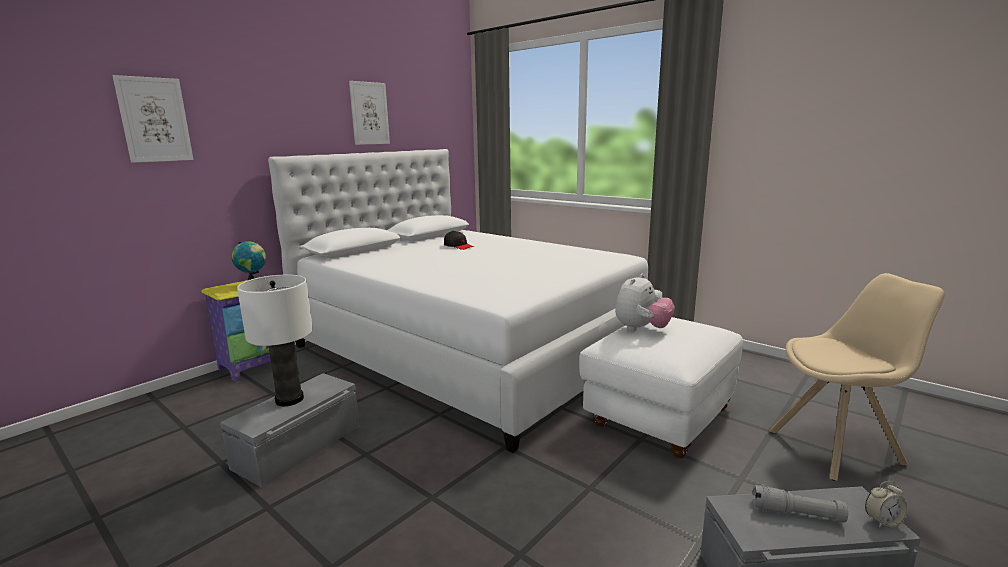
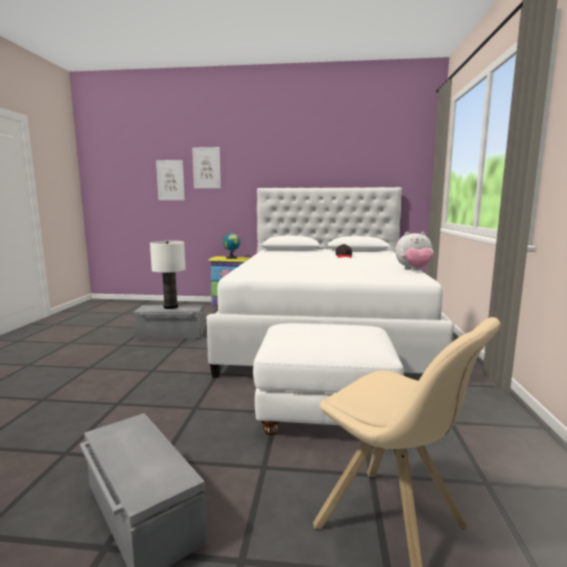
camera: 55 degrees right, 5 degrees down
picture [349,81,390,145] -> picture moved to [156,160,185,200]
plush toy [615,274,675,331] -> plush toy moved to [395,232,433,270]
grey flashlight [753,485,848,522] -> none
alarm clock [865,481,908,528] -> none

